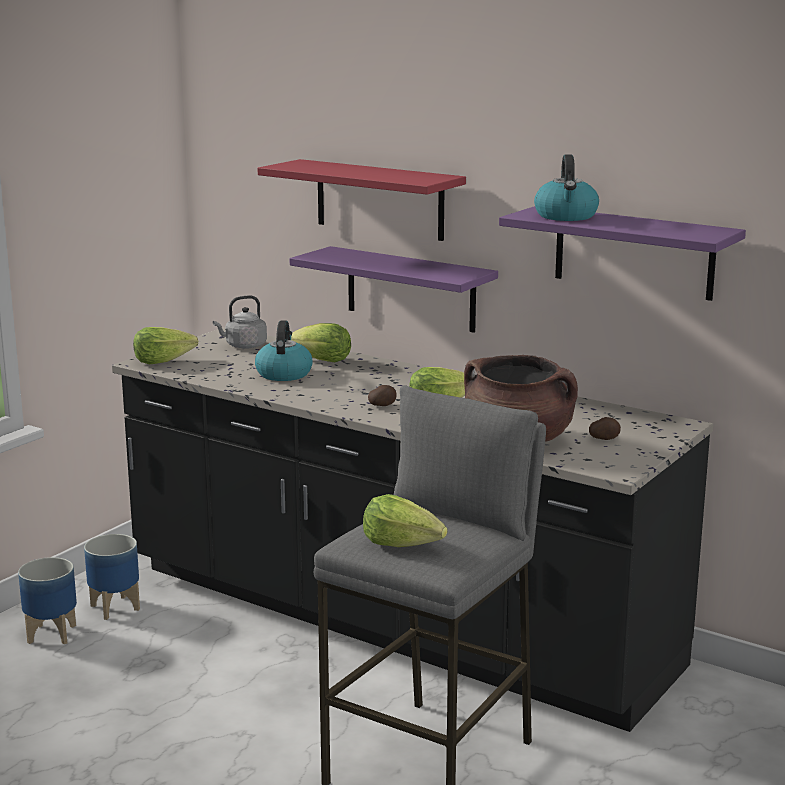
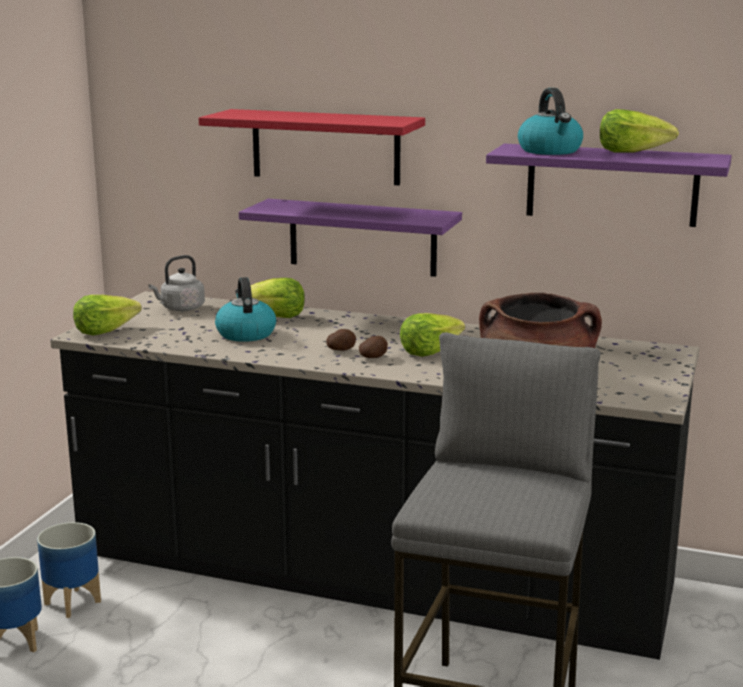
camera: 15 degrees left, 0 degrees up
lettuce [363,494,448,547] -> lettuce moved to [600,109,679,153]
potato [589,417,621,440] -> potato moved to [326,329,356,351]

